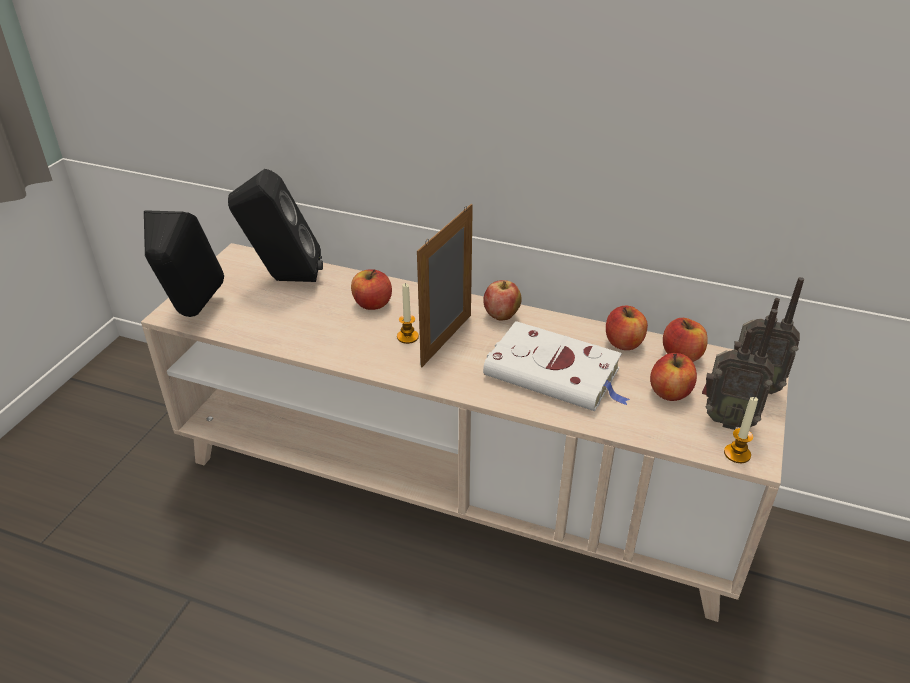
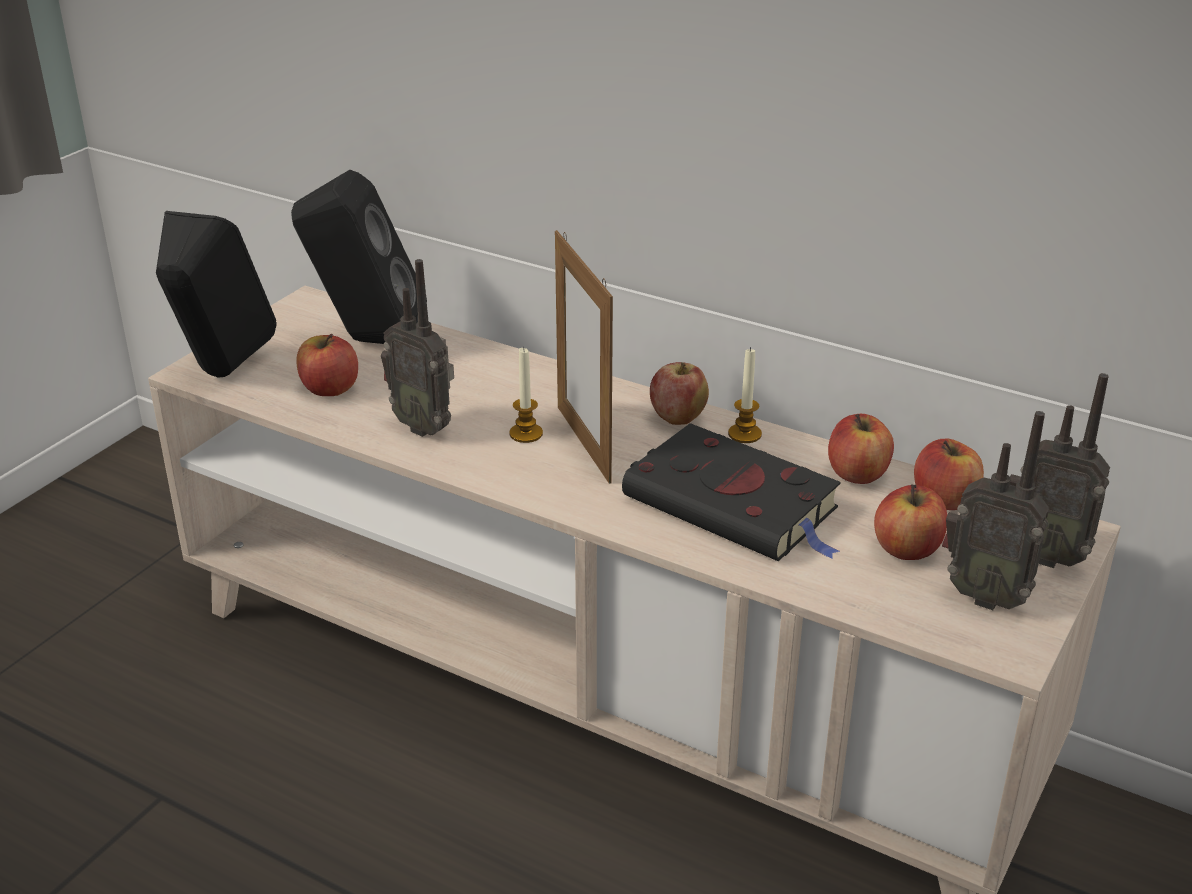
camera: 10 degrees right, 5 degrees down
apple [351,269,392,310] -> apple moved to [297,334,358,396]
picture frame [417,204,473,367] -> picture frame turned 60 degrees counterclockwise [555,230,613,484]
white book [483,321,630,411] -> black book [622,423,841,561]
candle [724,396,758,463] -> candle moved to [728,347,762,443]
none -> radio [381,259,454,437]

